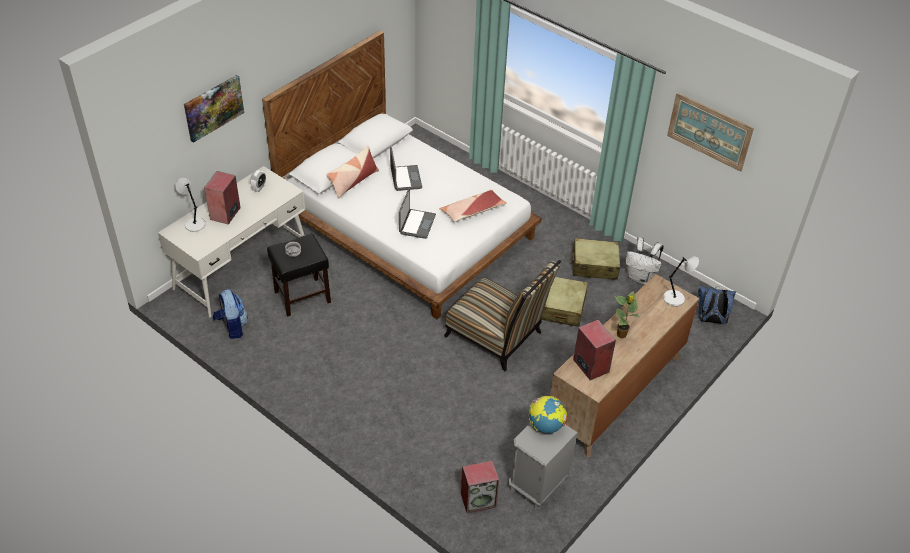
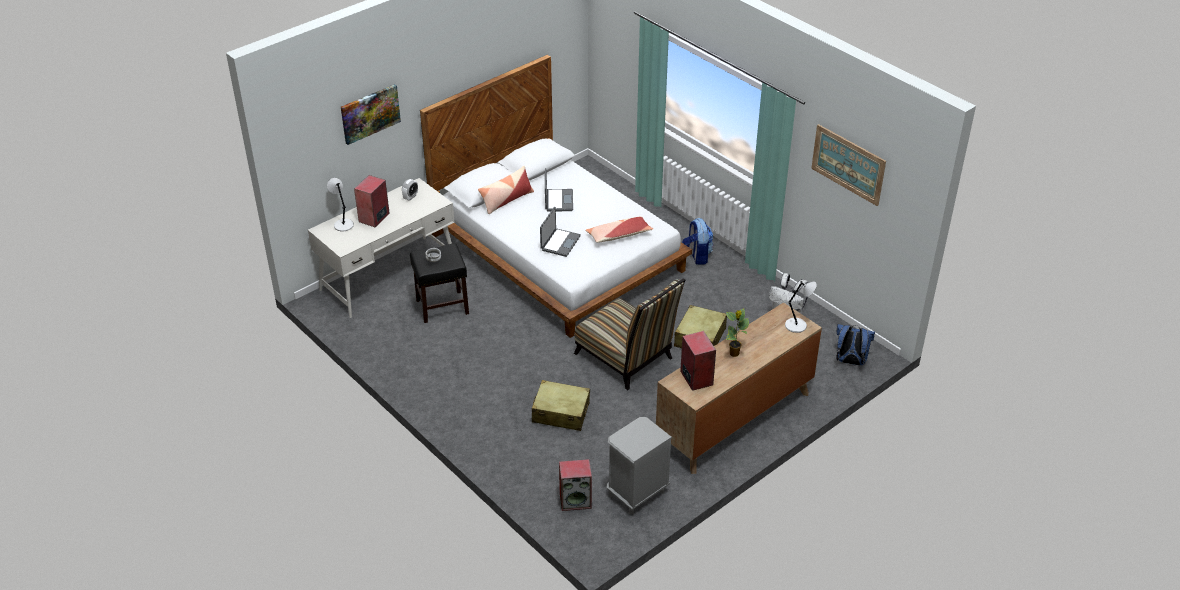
camera: 10 degrees right, 5 degrees down
backpack [213,289,248,339] -> backpack moved to [682,218,713,265]
globe [529,396,567,434] -> none
beige suitcase [570,238,620,280] -> beige suitcase moved to [532,380,590,431]

